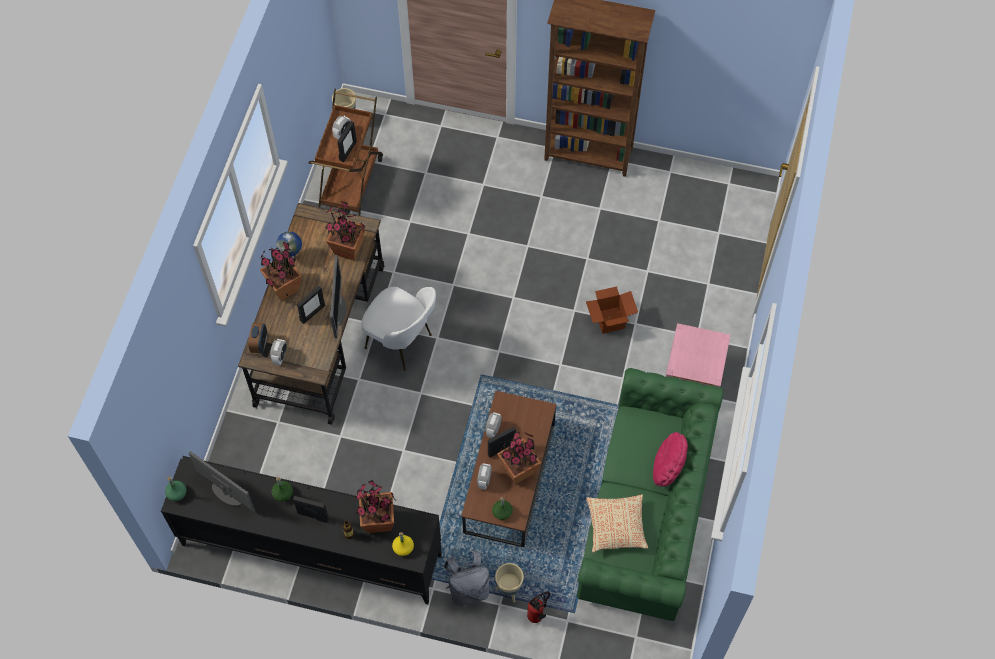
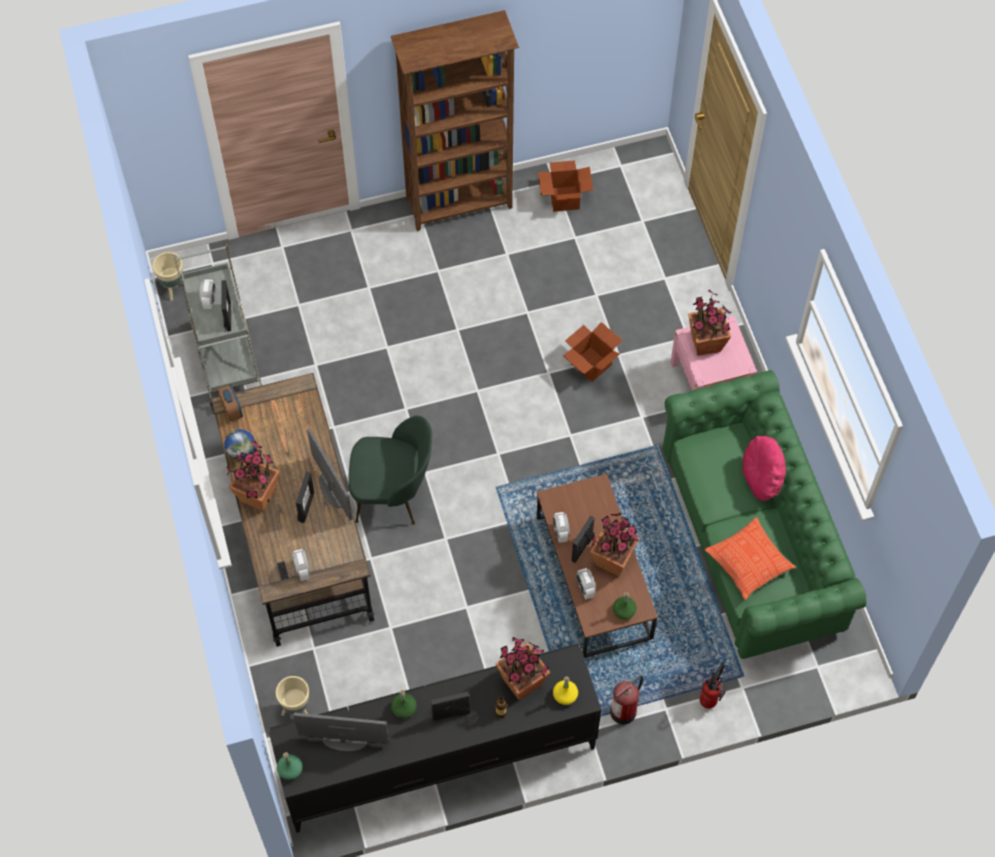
camera: 30 degrees left, 0 degrees up
alarm clock [248,323,267,354] -> alarm clock moved to [218,384,243,422]
brown cart [308,89,383,216] -> grey cart [173,243,262,414]
potted plant [325,201,365,261] -> potted plant moved to [688,290,732,356]
white chair [362,287,436,371] -> green chair [349,416,432,525]
grey backpack [443,551,490,606] -> fire extinguisher [610,675,643,724]
beige planter [495,563,524,603] -> beige planter moved to [276,676,309,716]
beige pillow [586,494,648,552] -> orange pillow [704,517,795,600]
none -> cardboard box [538,160,593,212]

